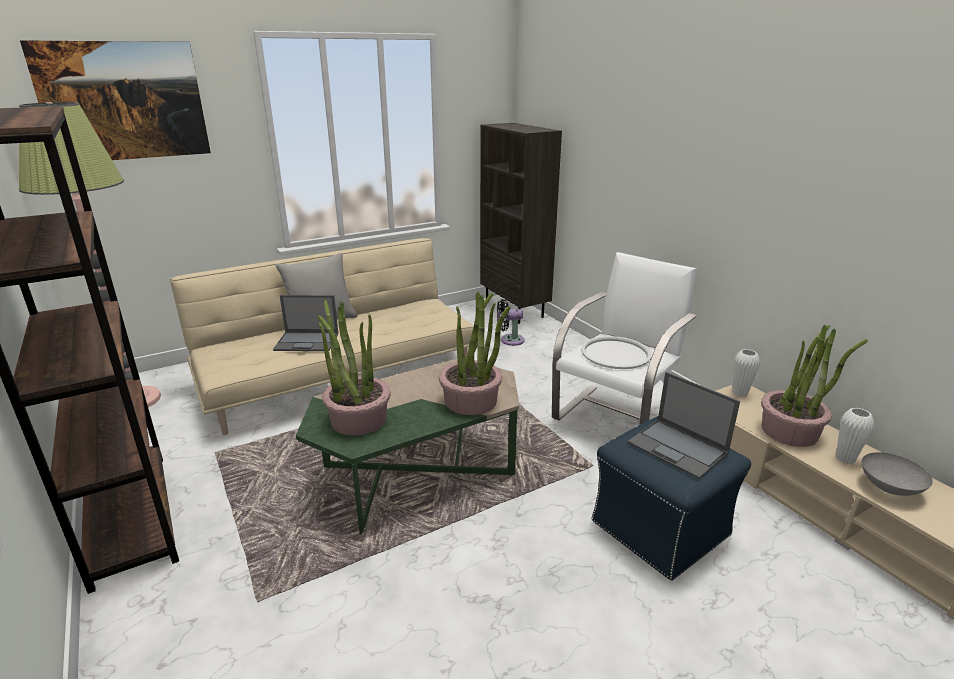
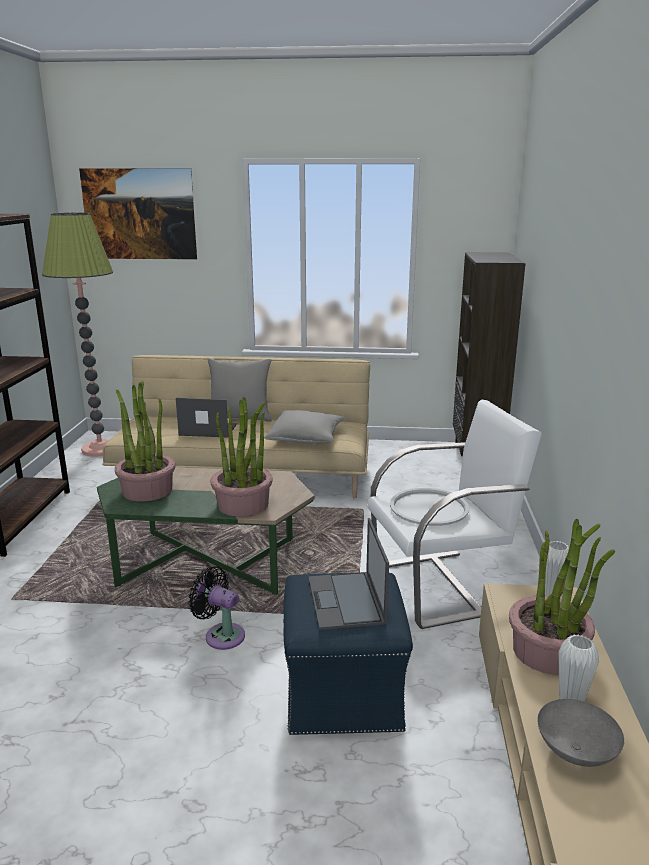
camera: 35 degrees right, 5 degrees down
laptop [273,295,339,351] -> laptop turned 150 degrees clockwise [176,398,237,437]
black fan [497,299,525,346] -> black fan moved to [188,566,245,650]
none -> grey pillow [264,410,345,444]

